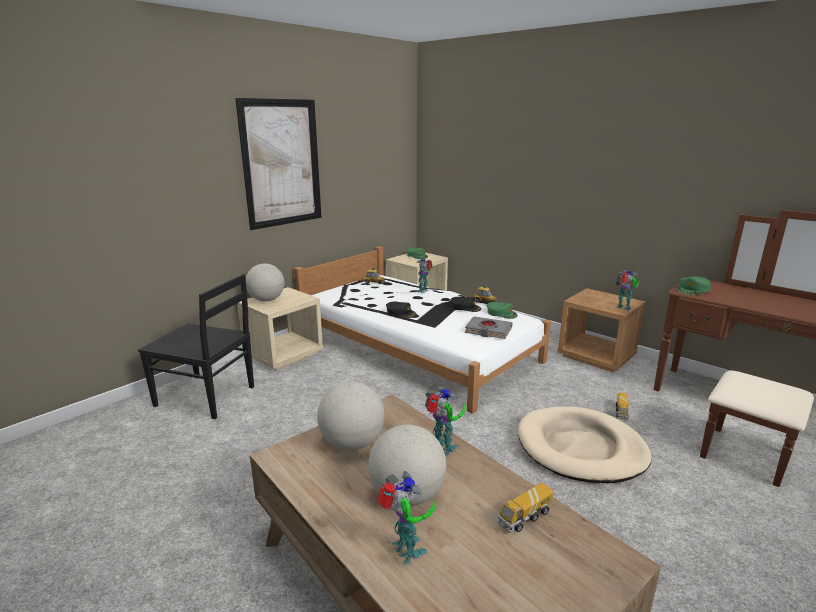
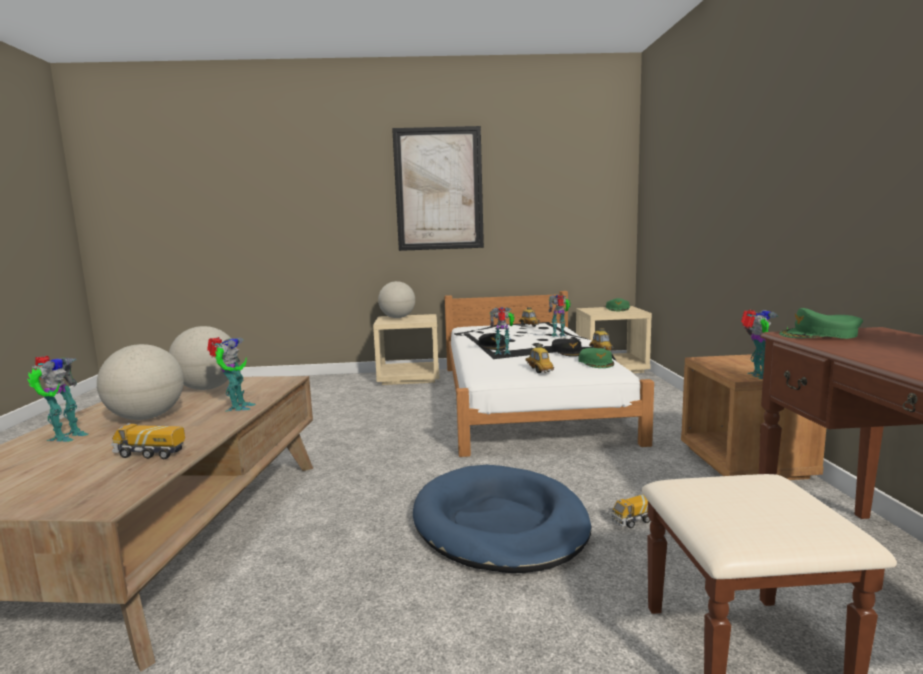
camera: 45 degrees right, 10 degrees down
black chair [138,274,254,419] -> none
grey book [465,316,513,339] -> toy car [525,344,554,373]
beige dog bed [518,406,651,483] -> blue dog bed [413,465,591,573]
none -> toy robot [490,307,515,355]

